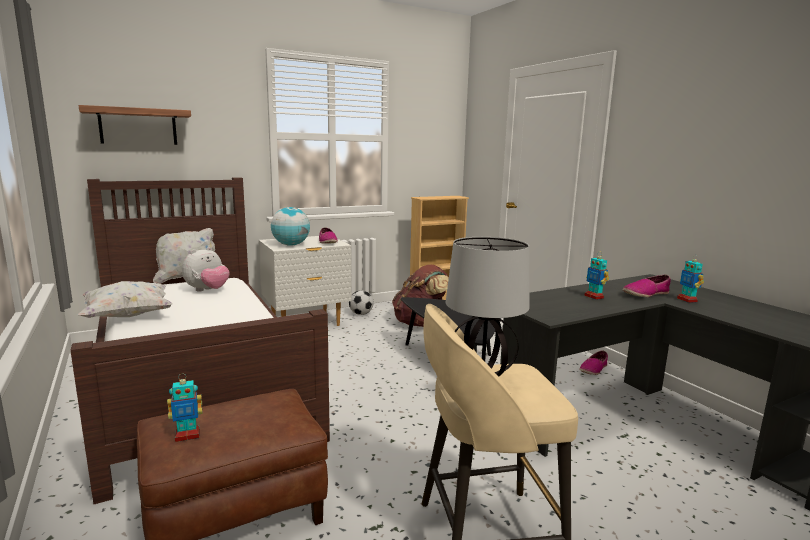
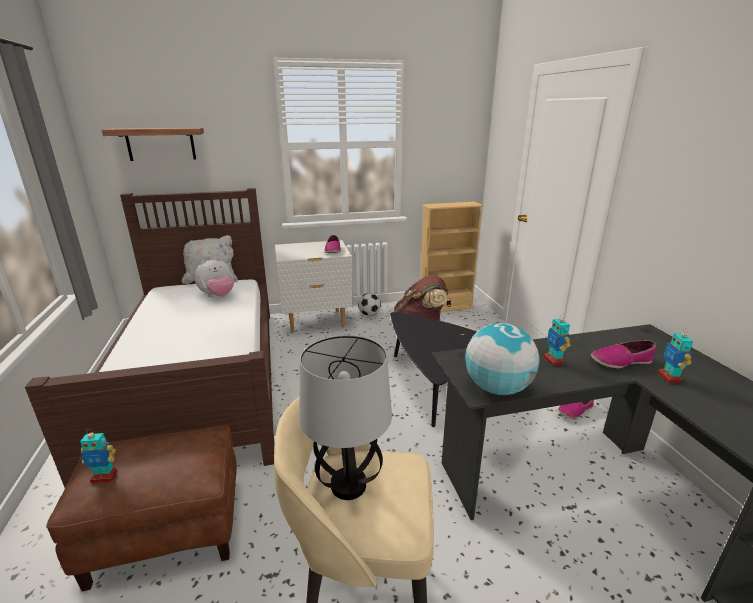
camera: 15 degrees right, 10 degrees up
white pillow [77,281,173,318] -> none
globe [271,207,310,246] -> globe moved to [465,323,539,395]

